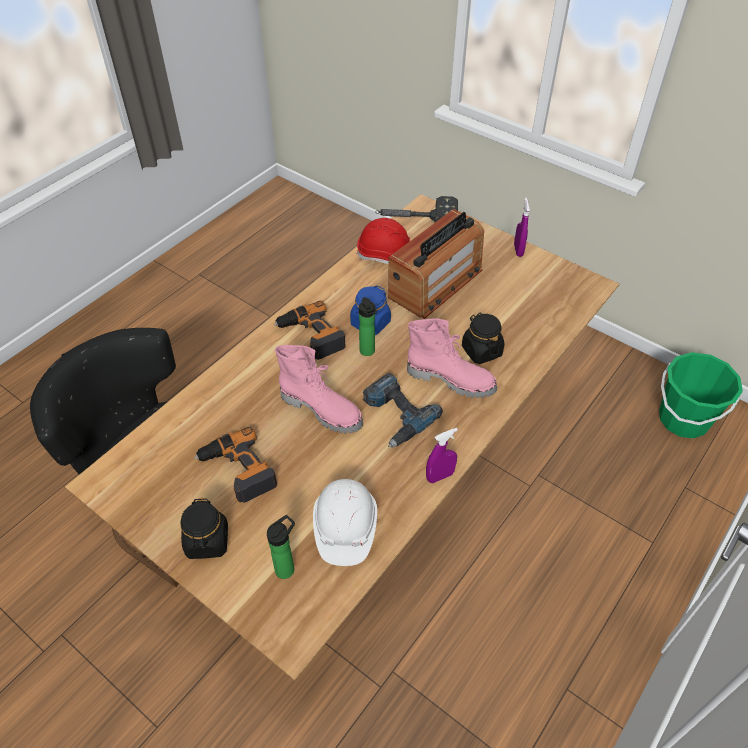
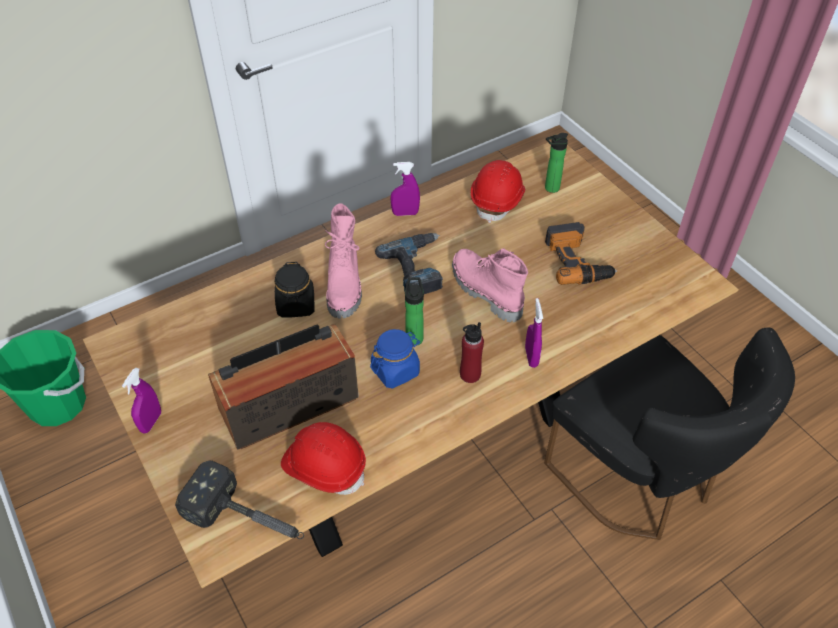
camera: 160 degrees left, 0 degrees up
black jar [180,498,228,559] -> none
power drill [274,301,345,360] -> red bottle [460,322,484,383]
white hard hat [313,479,377,566] -> red hard hat [471,160,525,223]
pink boot [407,319,497,398] -> pink boot turned 135 degrees counterclockwise [325,204,362,319]
none -> purple spray bottle [525,298,543,368]

